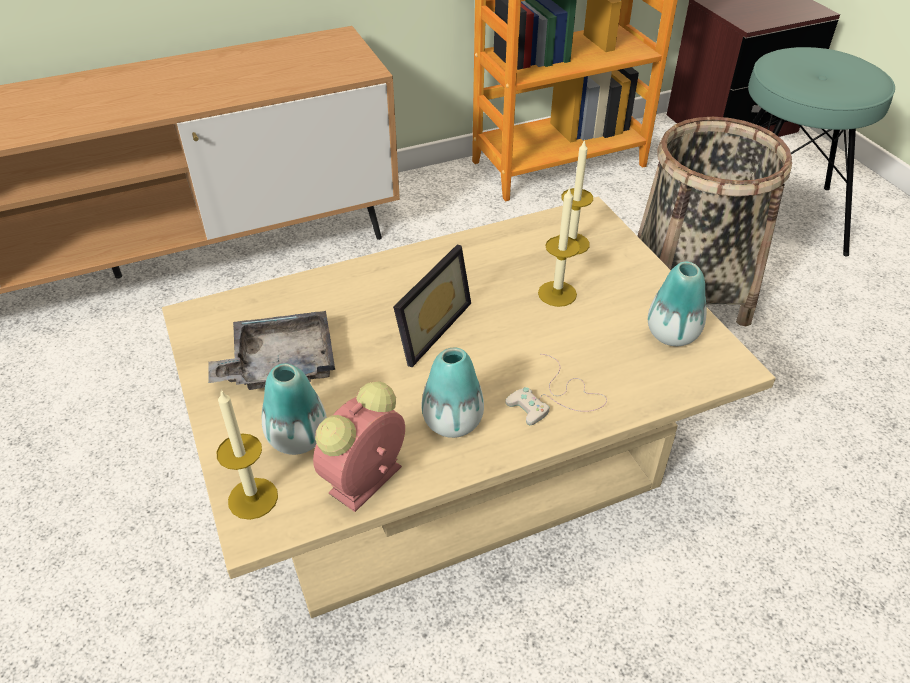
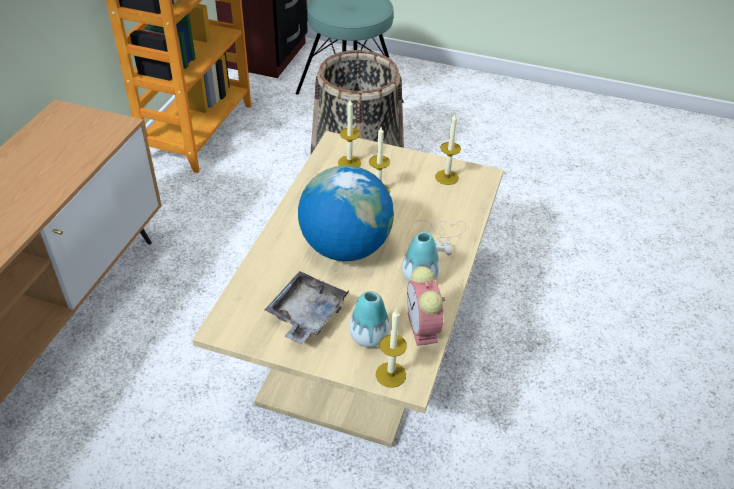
camera: 50 degrees left, 0 degrees up
picture frame [393,245,471,367] -> globe [298,165,394,261]
vase [648,262,707,346] -> candle [435,114,461,185]

